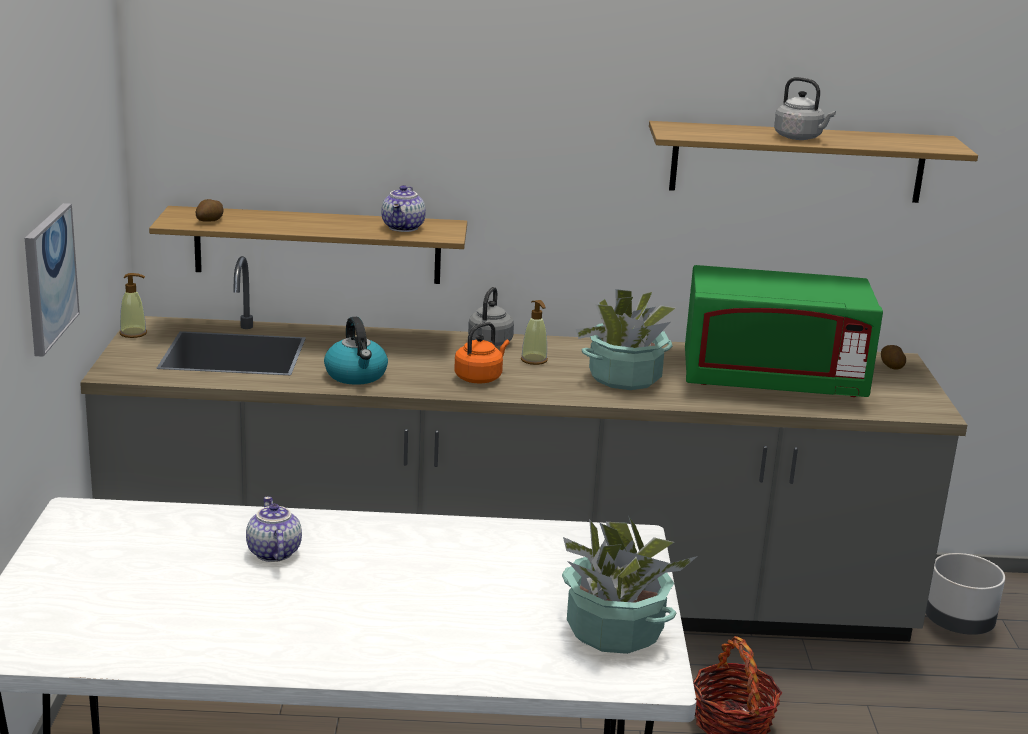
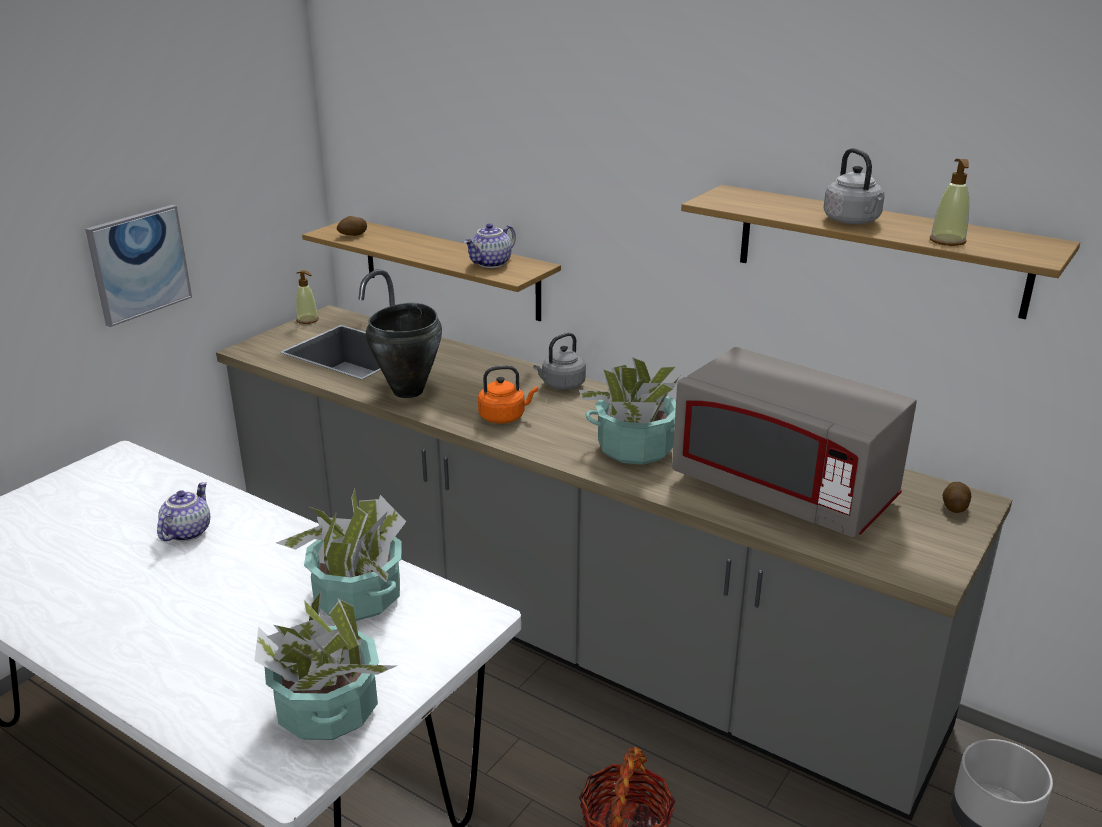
camera: 35 degrees right, 5 degrees up
kettle [324,317,388,385] -> black cooking pot [366,303,442,398]
soap dispenser [521,300,548,365] -> soap dispenser moved to [930,159,969,246]
green microwave [685,265,883,397] -> grey microwave [672,347,917,537]
none -> potted plant [276,489,406,621]

